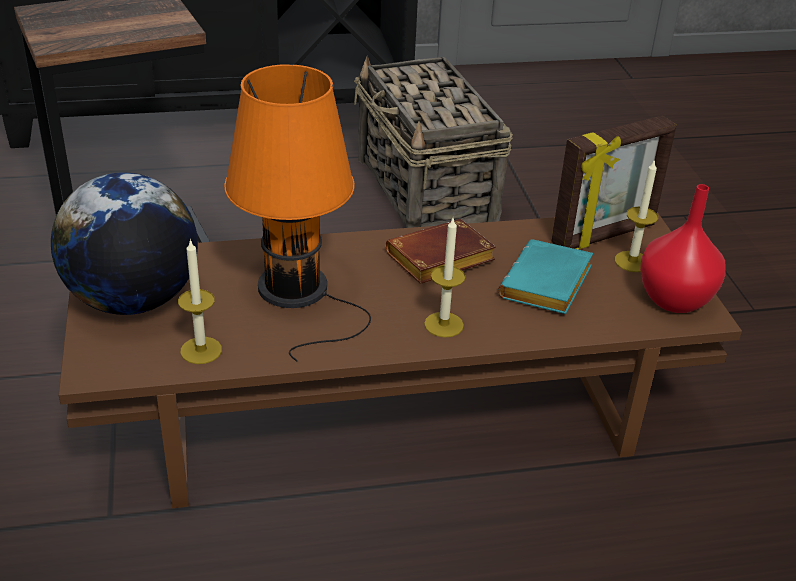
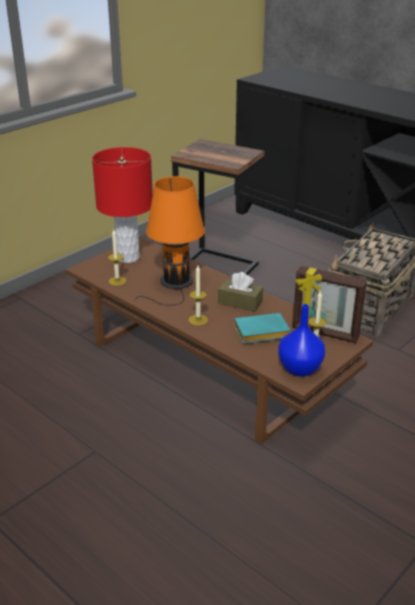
camera: 55 degrees right, 5 degrees down
globe [51,172,198,315] -> red table lamp [92,147,153,263]
brown book [386,219,496,284] -> brown tissue box [218,272,263,312]
red vase [640,184,725,313] -> blue vase [278,304,325,377]

